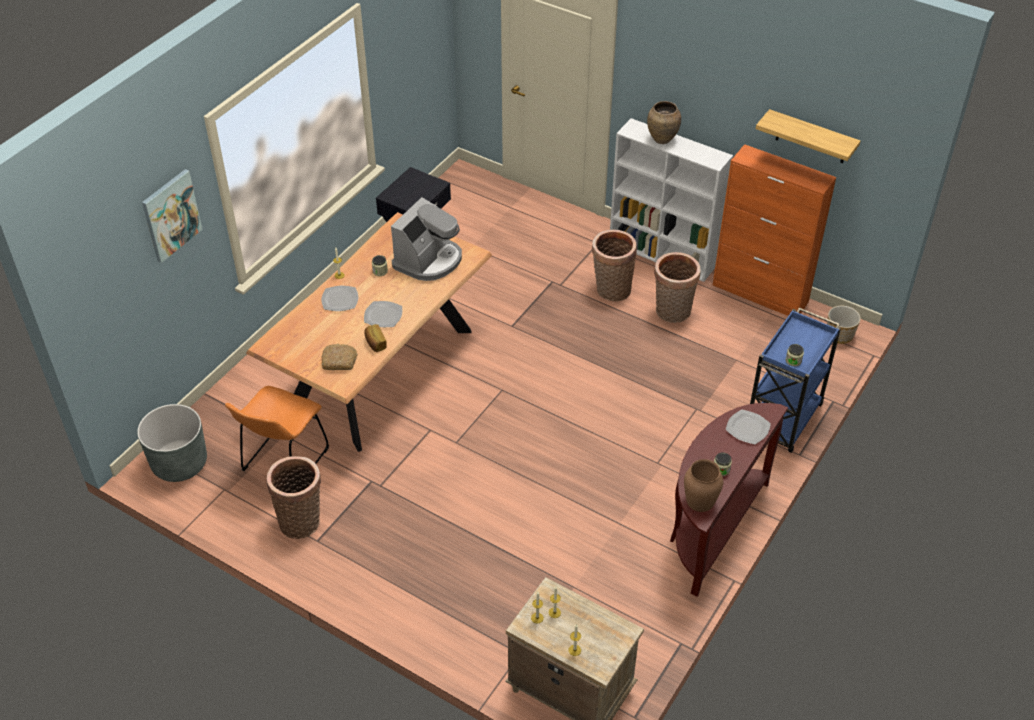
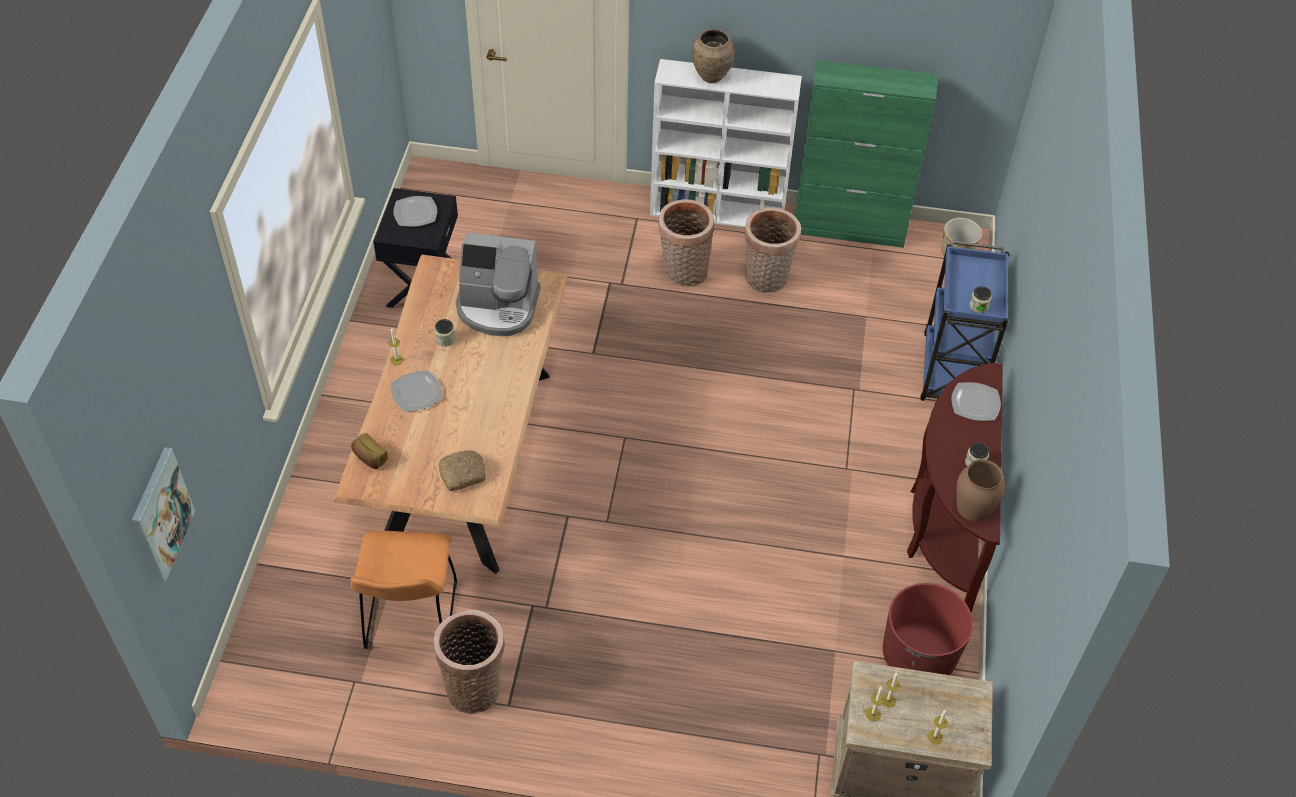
camera: 25 degrees left, 5 degrees up
grey planter [137,404,207,482] -> none
picture [142,169,203,263] -> picture moved to [132,447,195,582]
plate [364,301,402,327] -> plate moved to [393,196,437,227]
bread [364,324,387,352] -> bread moved to [351,433,388,469]
coffee machine [391,197,462,281] -> coffee machine turned 90 degrees clockwise [456,232,541,336]
orange cabinet [713,144,836,316] -> green cabinet [795,60,938,248]
shelf [756,109,860,164] -> none
none -> red planter [883,583,973,675]

